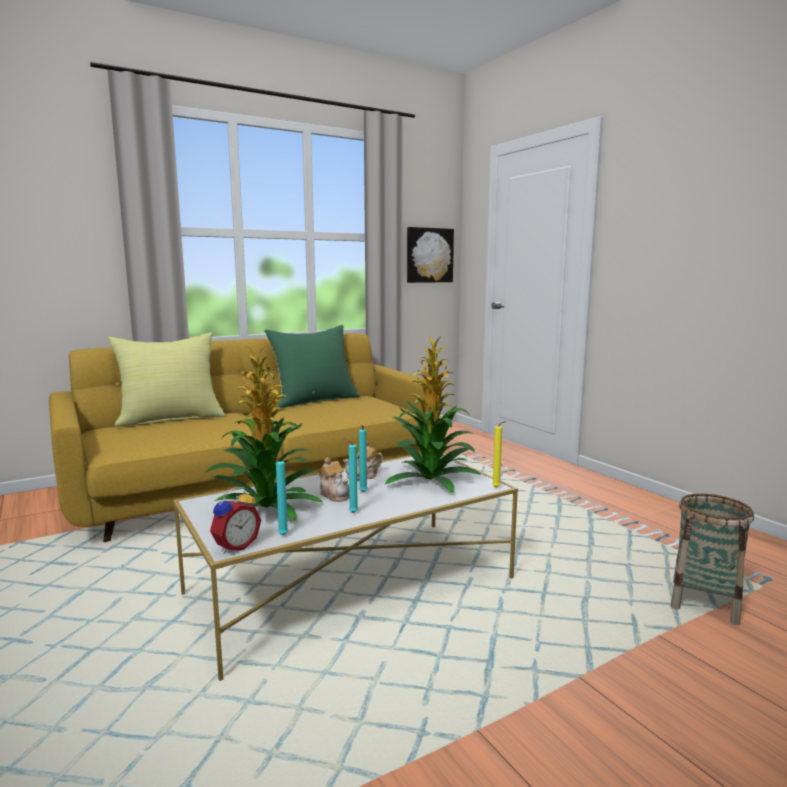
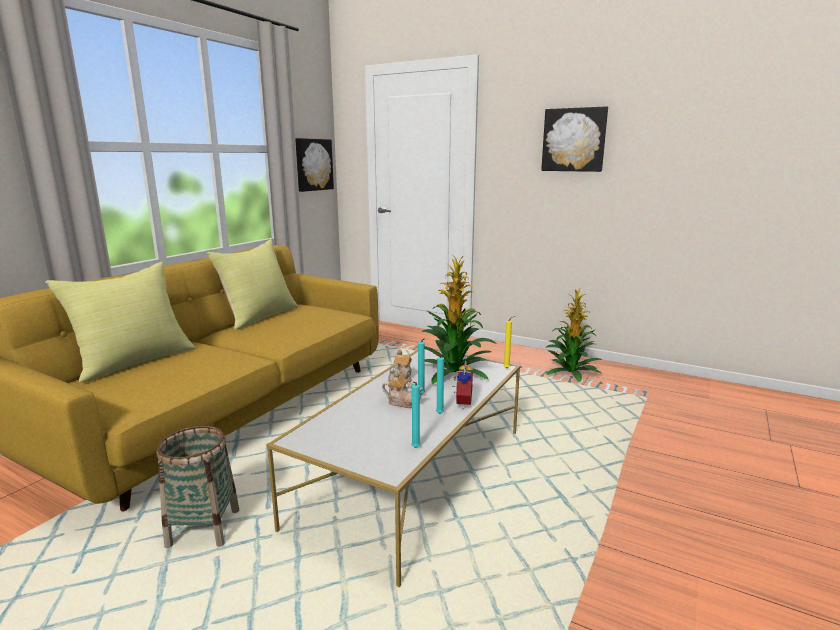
camera: 30 degrees left, 5 degrees up
potted plant [205,346,323,520] -> potted plant moved to [545,289,603,382]
alarm clock [210,487,261,553] -> alarm clock moved to [453,361,473,409]
green pillow [265,325,360,408] -> yellow pillow [207,239,298,330]
basket [671,493,754,625] -> basket moved to [157,426,240,548]
none -> picture [541,106,608,172]

